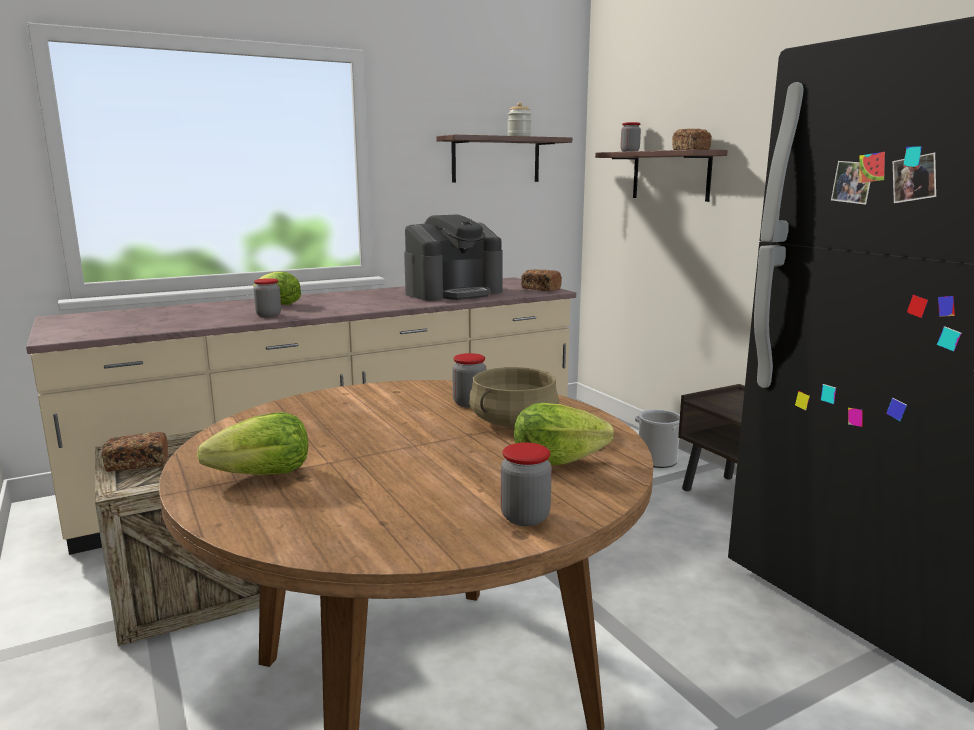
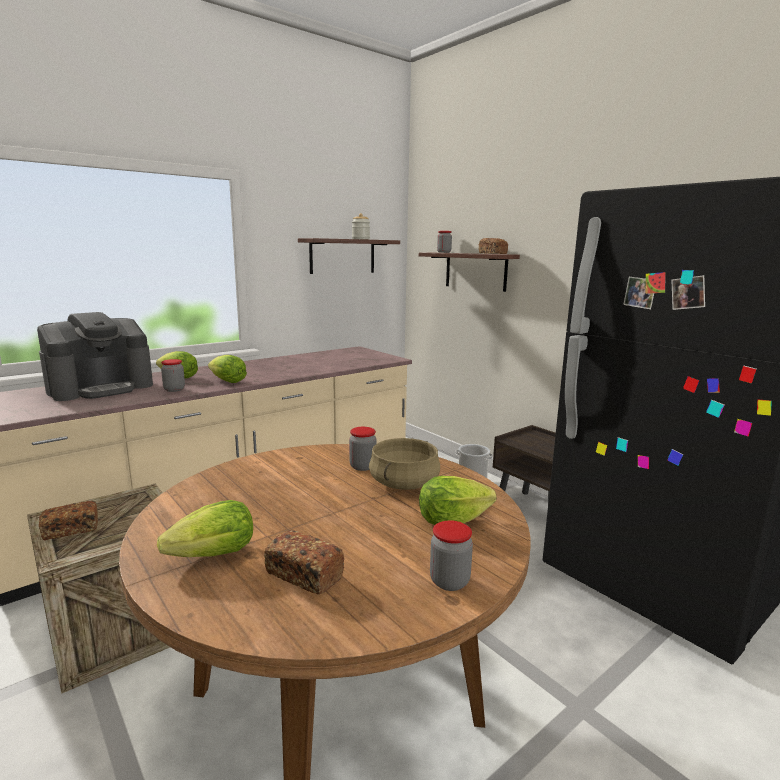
camera: 10 degrees left, 0 degrees up
coffee machine [404,214,503,301] -> coffee machine moved to [37,312,153,401]
bread [521,269,562,291] -> bread moved to [264,530,345,595]
none -> lettuce [208,355,247,383]

